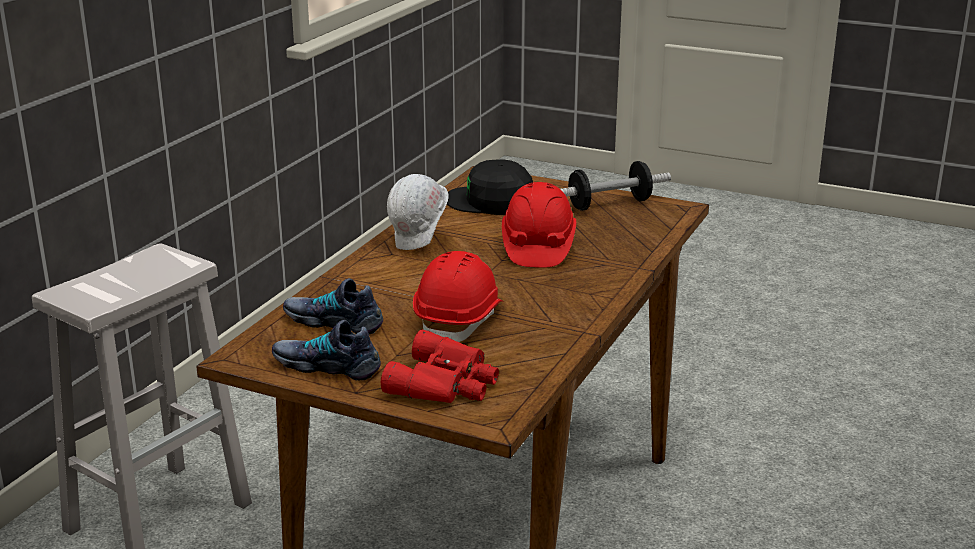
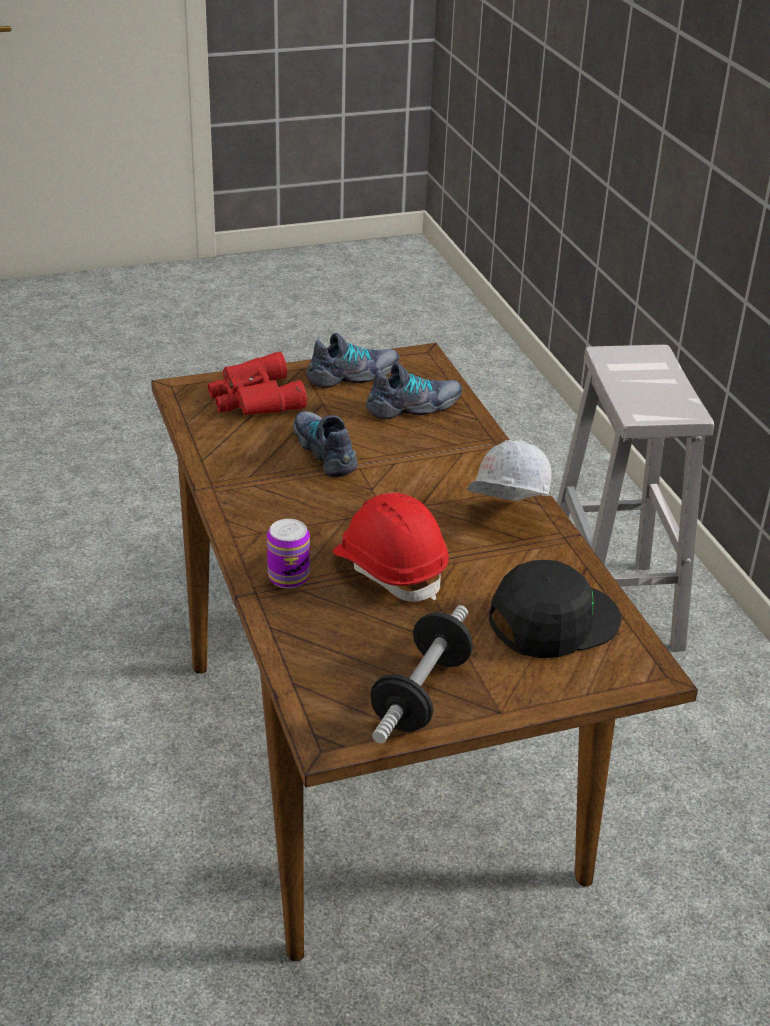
camera: 135 degrees right, 10 degrees up
red hard hat [413,251,503,342] -> shoe [293,411,358,477]
none -> can [267,519,310,588]

